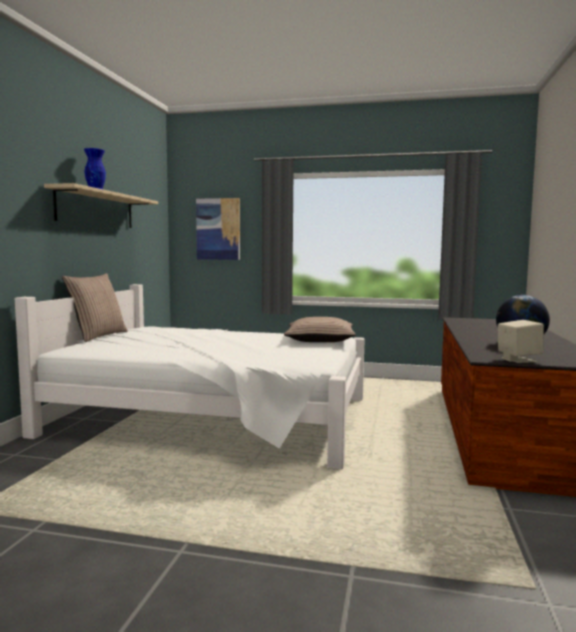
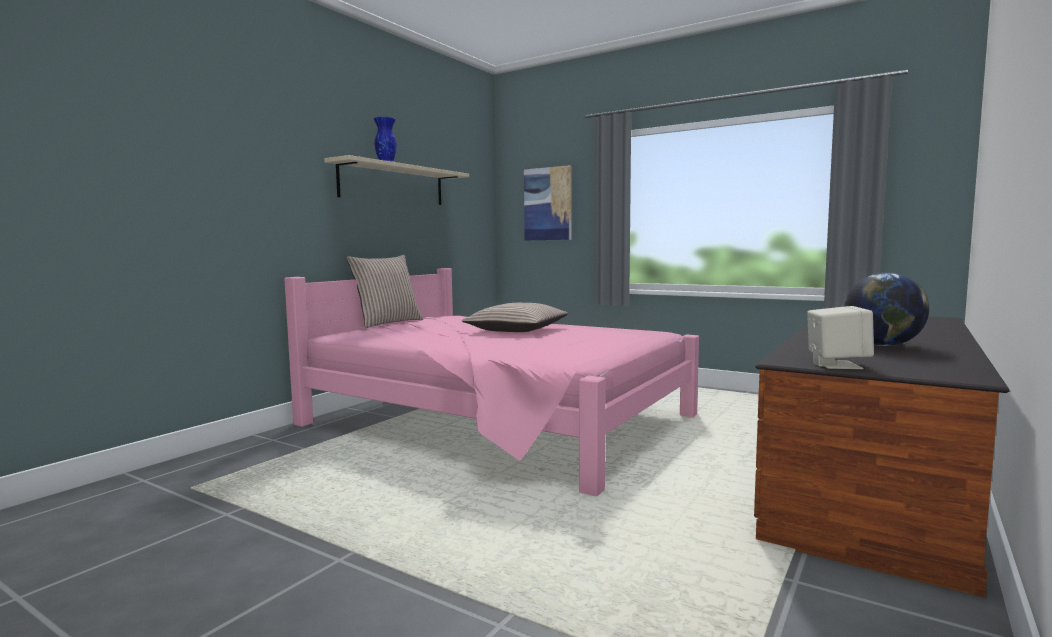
camera: 20 degrees right, 0 degrees up
white bed [15,284,365,469] -> pink bed [284,268,699,496]
pillow [284,317,356,342] -> pillow moved to [462,303,568,332]

